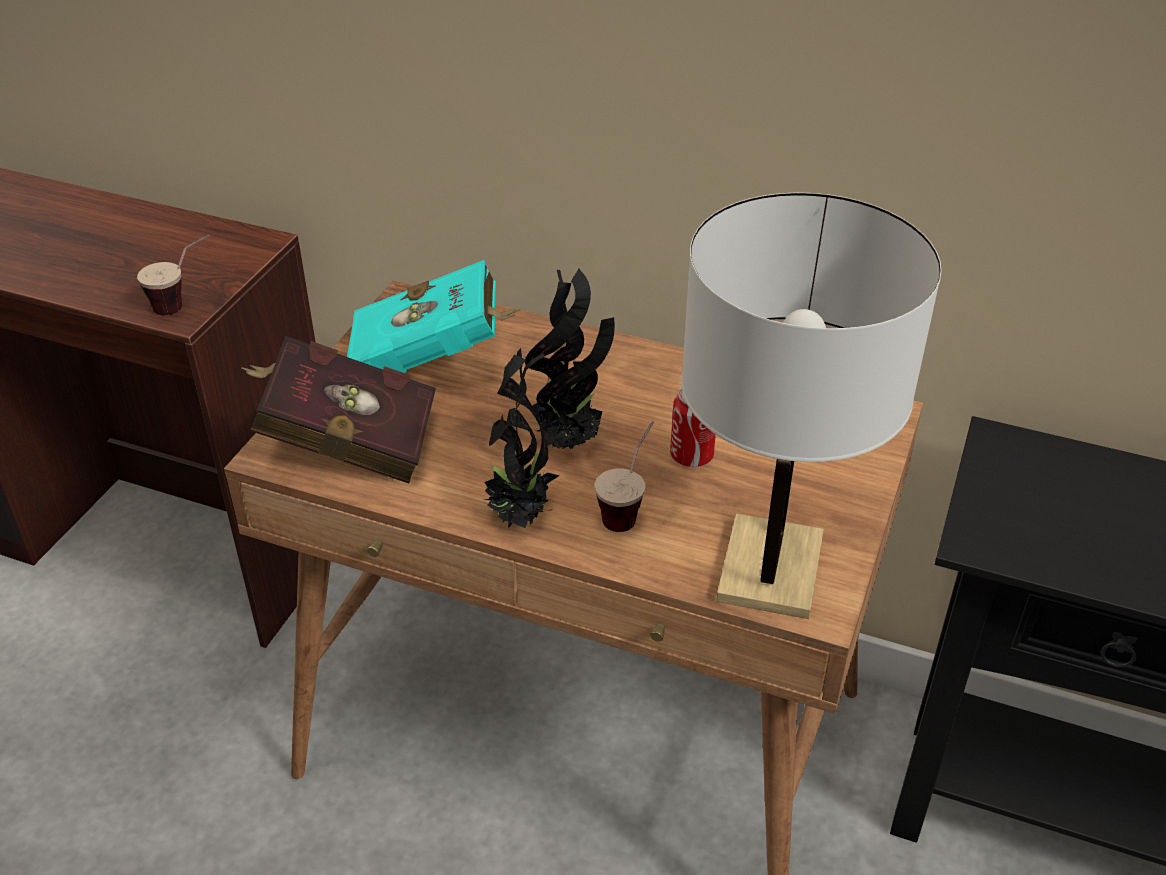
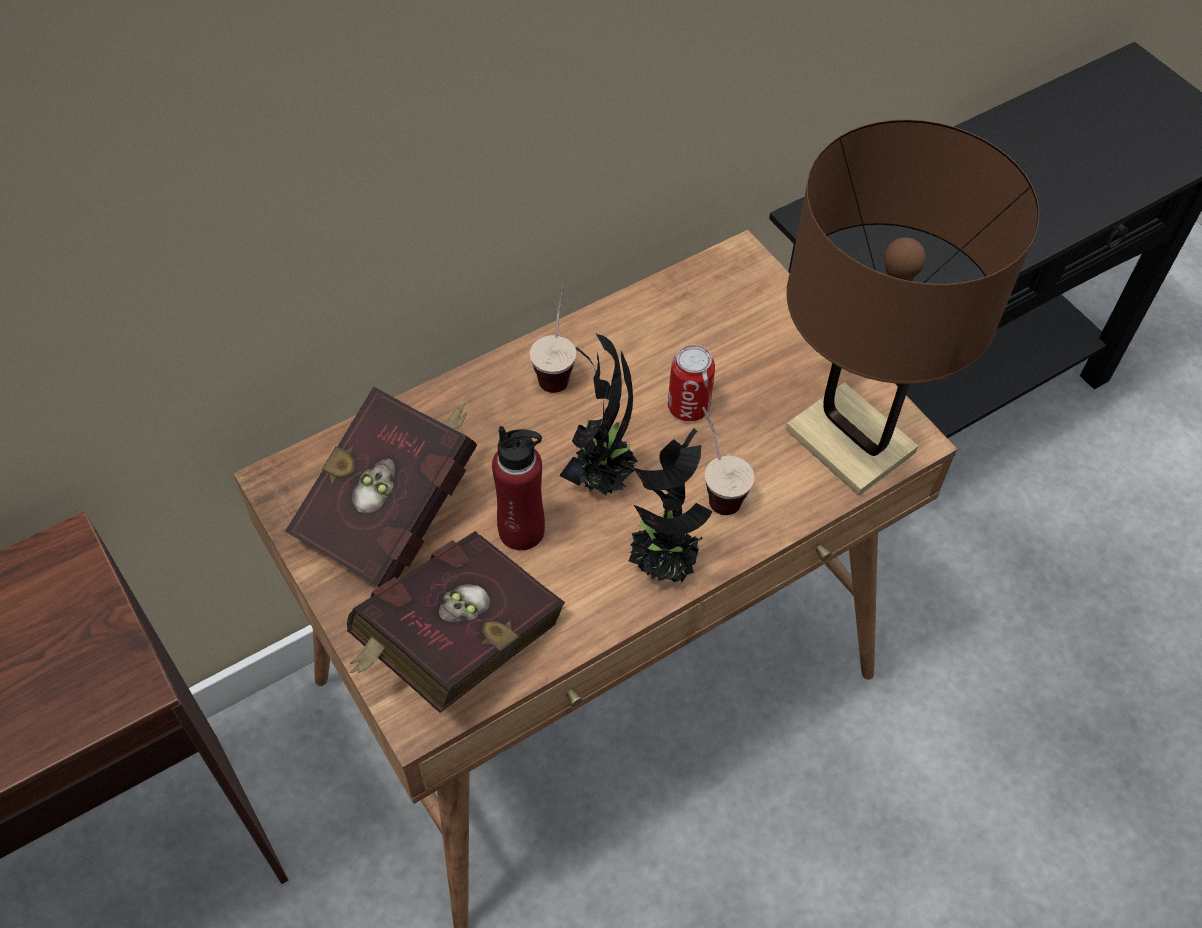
camera: 55 degrees left, 15 degrees up
cup [137,234,210,315] -> cup moved to [530,286,576,393]
turquoise book [347,260,521,373] -> red book [285,386,477,587]
white table lamp [681,192,942,619] -> brown table lamp [786,120,1039,496]
none -> red bottle [492,426,545,551]

